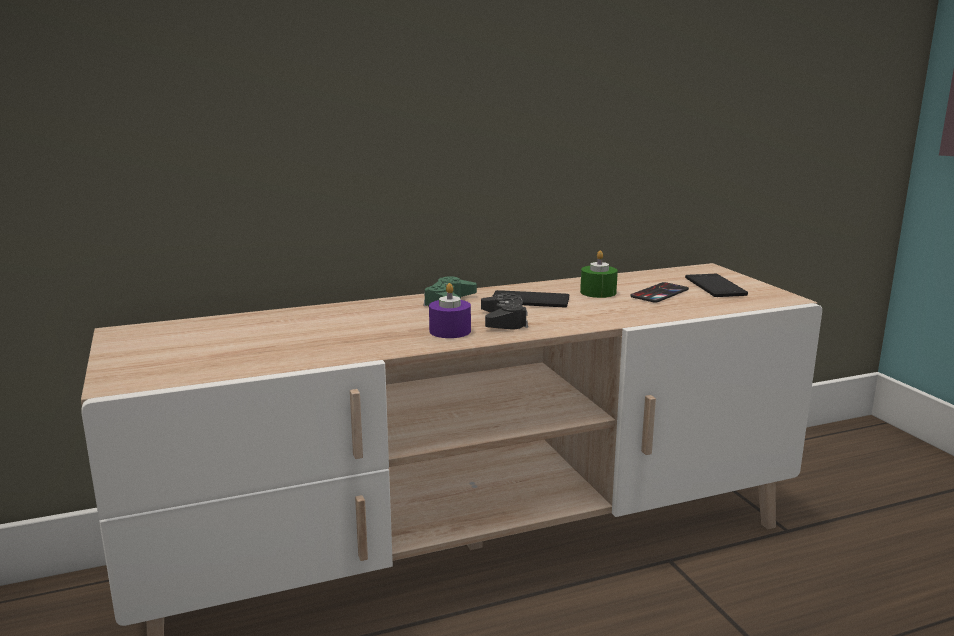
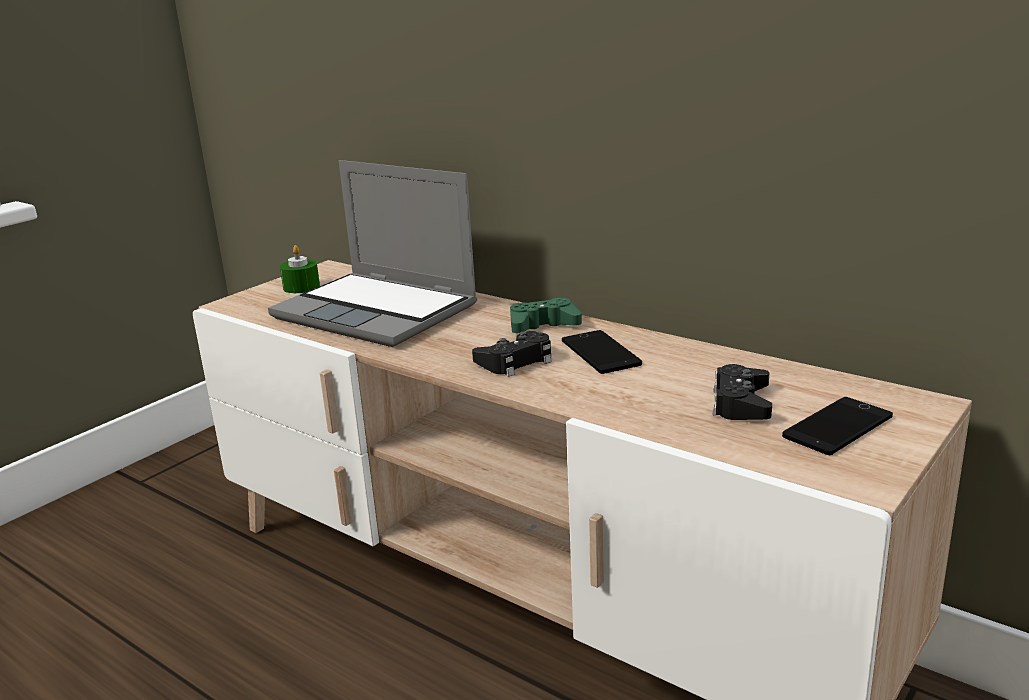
camera: 60 degrees right, 5 degrees up
purple candle [429,283,471,338] -> none
green candle [580,251,618,298] -> green candle moved to [280,245,320,293]
phone [630,282,689,303] -> black game controller [713,364,772,420]
none -> laptop [268,160,477,347]

